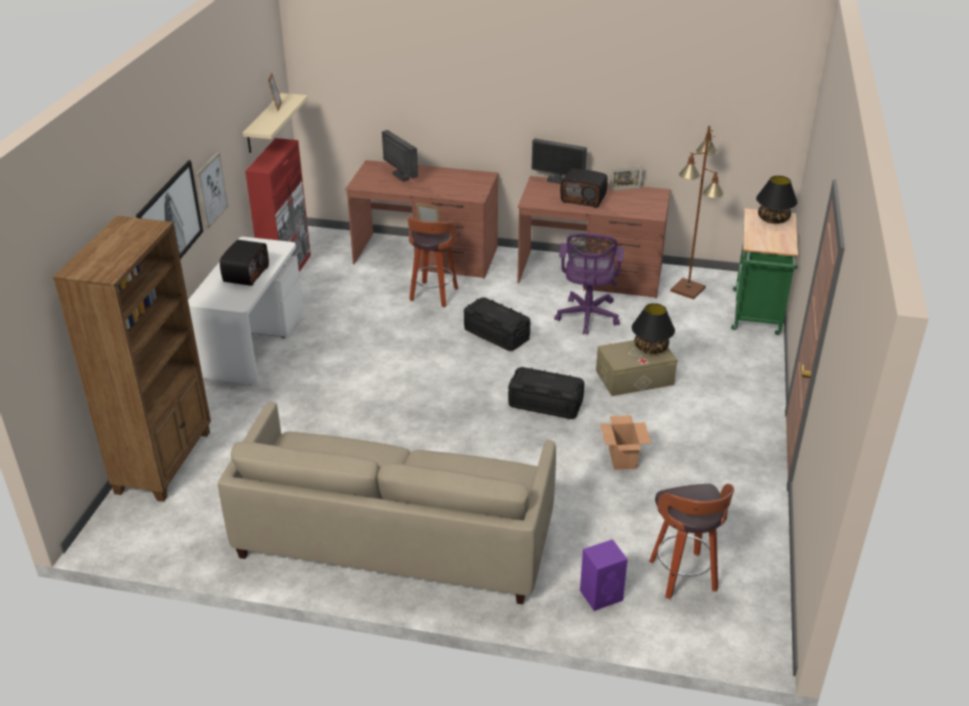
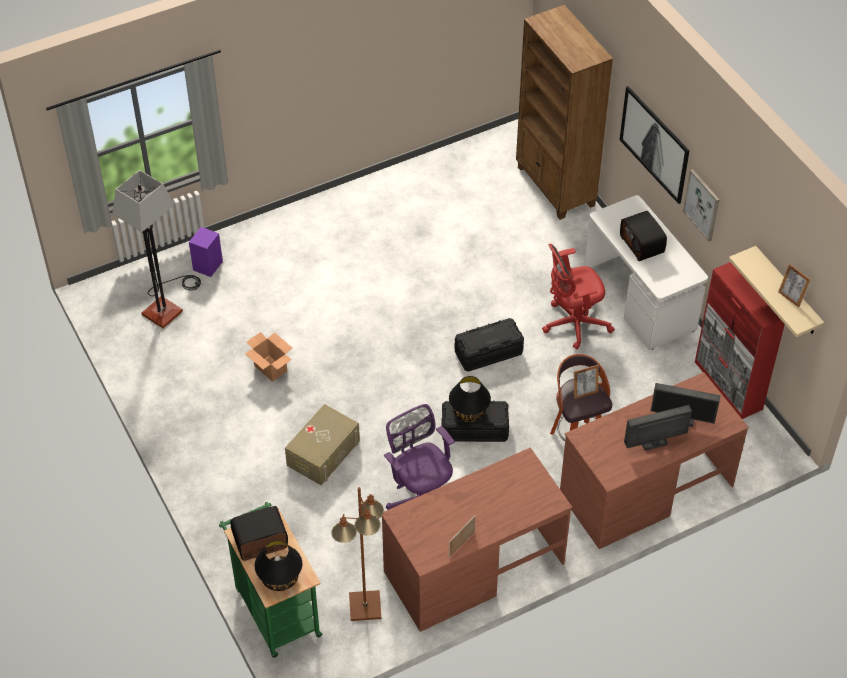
camera: 140 degrees right, 15 degrees up
beige sofa [218,402,556,605] -> none
black storage box [508,367,584,419] -> black storage box moved to [454,318,524,372]
monitor [532,138,587,184] -> monitor moved to [624,405,692,451]
radio [560,169,608,208] -> radio moved to [231,506,288,561]
black table lamp [632,303,675,354] -> black table lamp moved to [449,376,491,422]
stool [649,484,734,599] -> floor lamp [112,170,201,328]
none -> red office chair [542,244,615,349]

